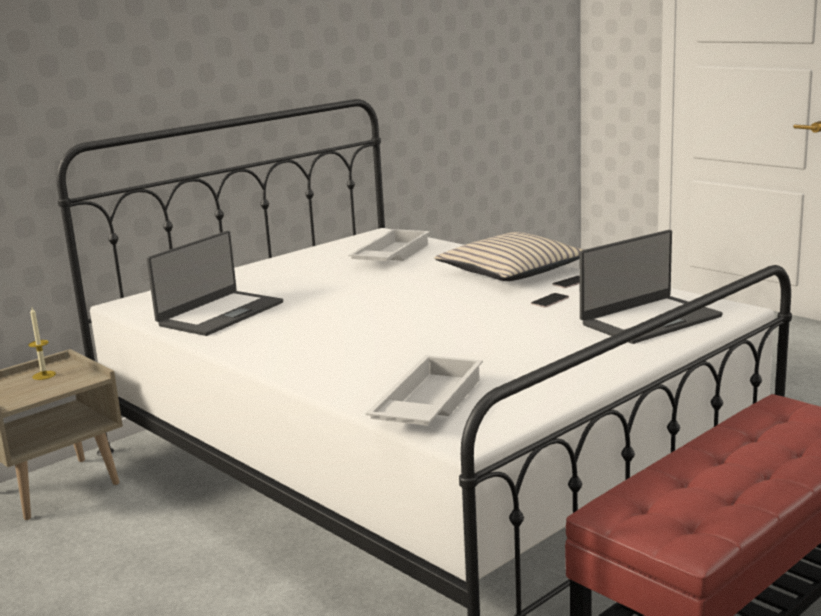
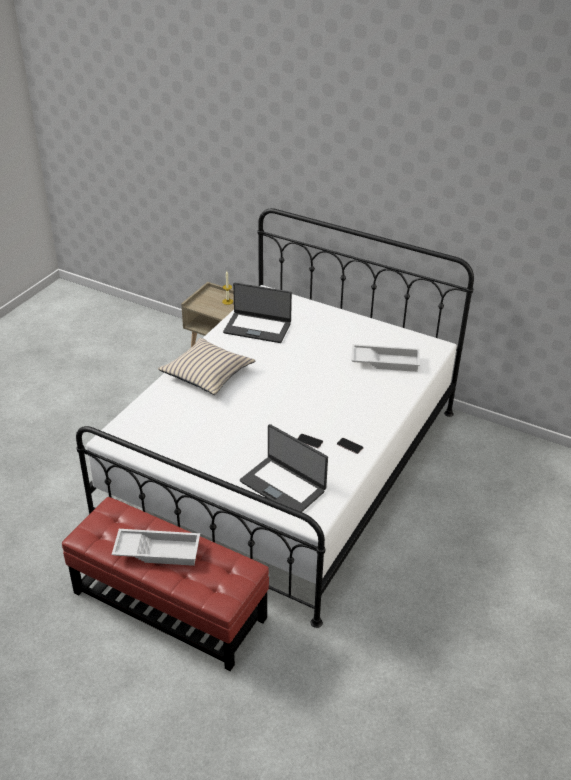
camera: 70 degrees right, 20 degrees up
white tray [366,355,483,426] -> white tray moved to [112,529,200,566]
beige pillow [434,232,584,281] -> beige pillow moved to [158,338,256,395]

